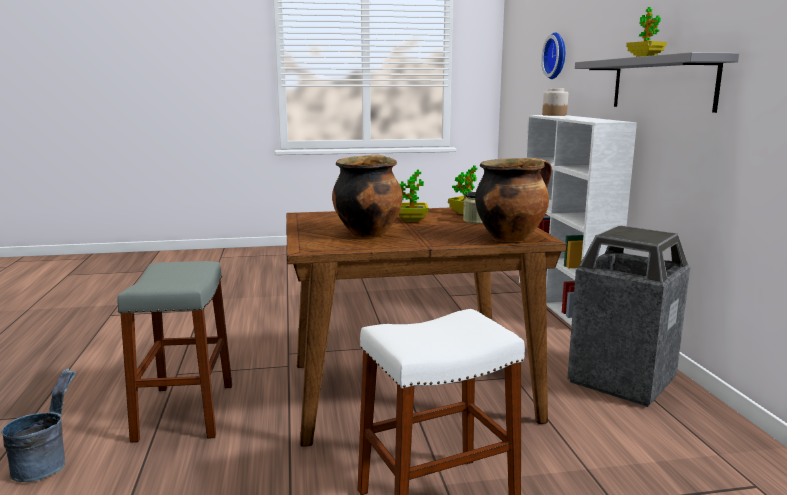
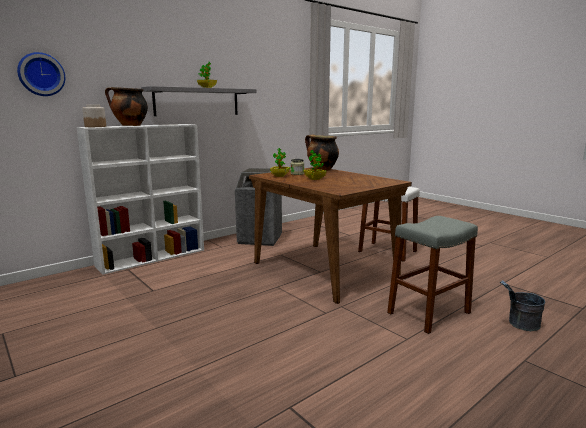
camera: 120 degrees left, 0 degrees up
cooking pot [332,155,403,238] -> cooking pot moved to [105,87,148,126]

